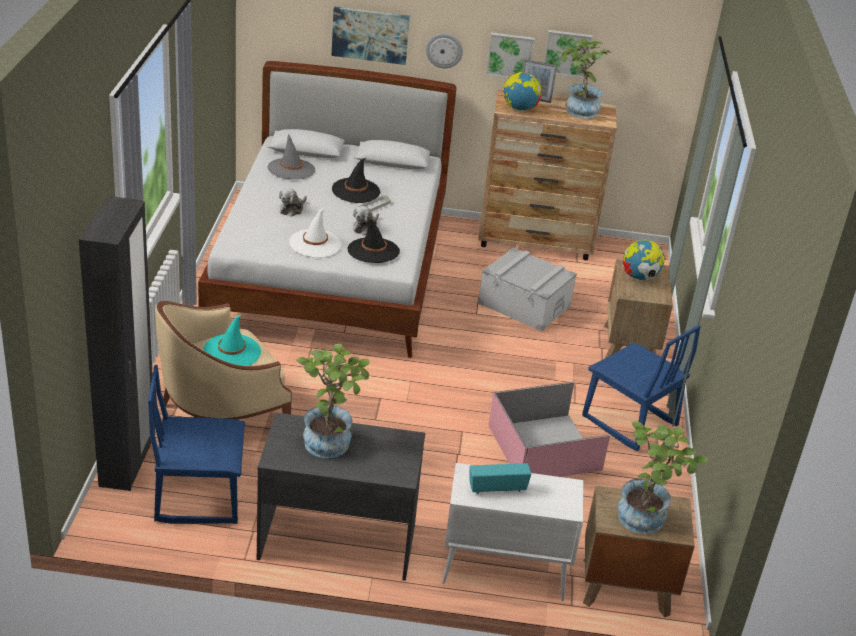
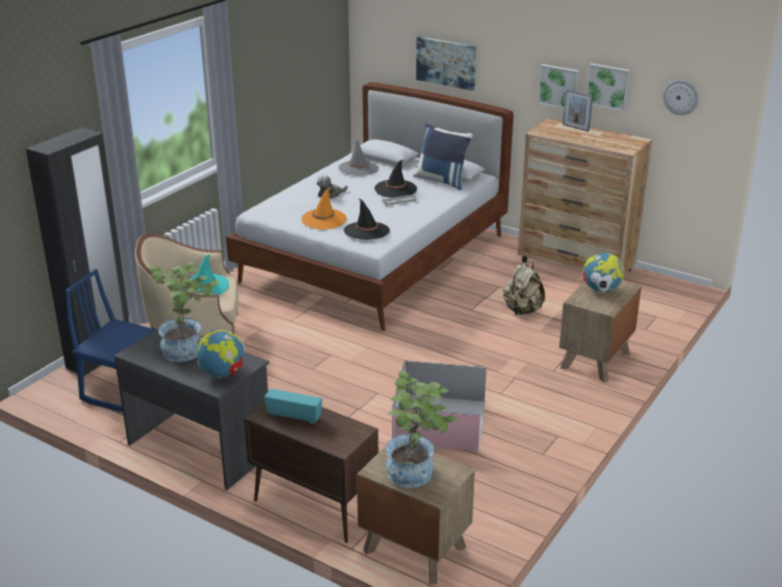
camera: 30 degrees right, 5 degrees down
white hat [289,208,341,258] -> orange hat [301,188,347,229]
plush toy [353,206,379,235] -> none
wall clock [426,33,463,68] -> wall clock moved to [663,80,699,115]
white cabinet [442,463,583,601] -> brown cabinet [244,402,378,543]
grey storage box [478,248,577,332] -> beige backpack [503,262,545,315]
globe [503,72,541,111] -> globe moved to [196,328,245,378]
potted plant [555,38,612,119] -> none
blue chair [582,325,701,451] -> none
none -> blue pillow [413,123,473,190]

